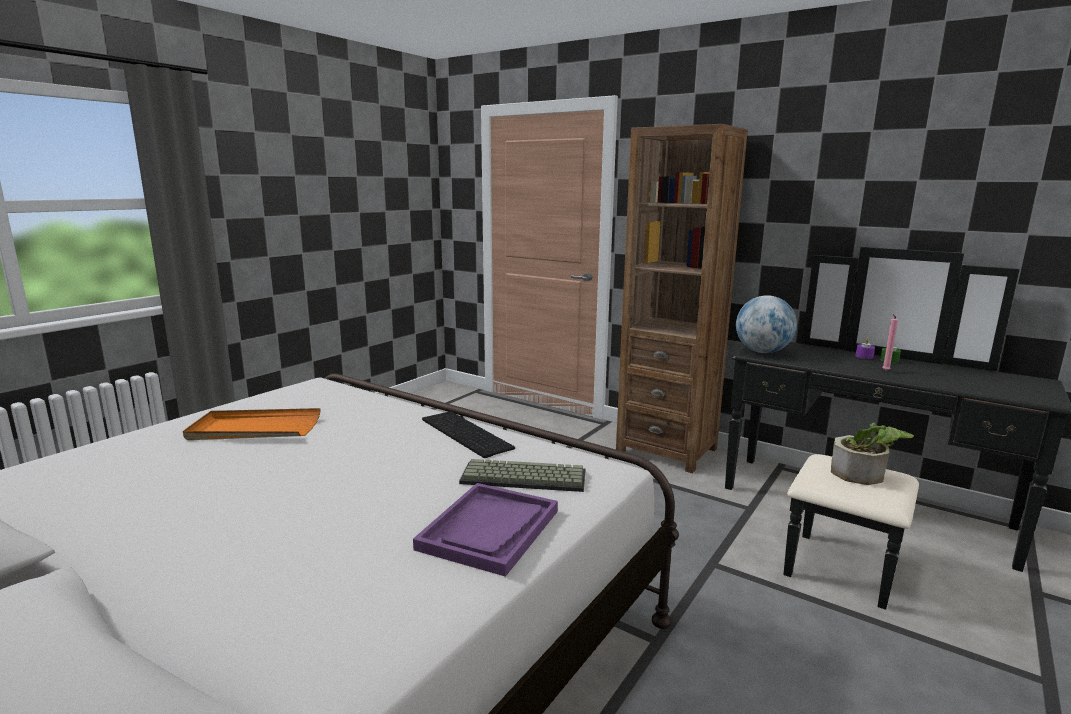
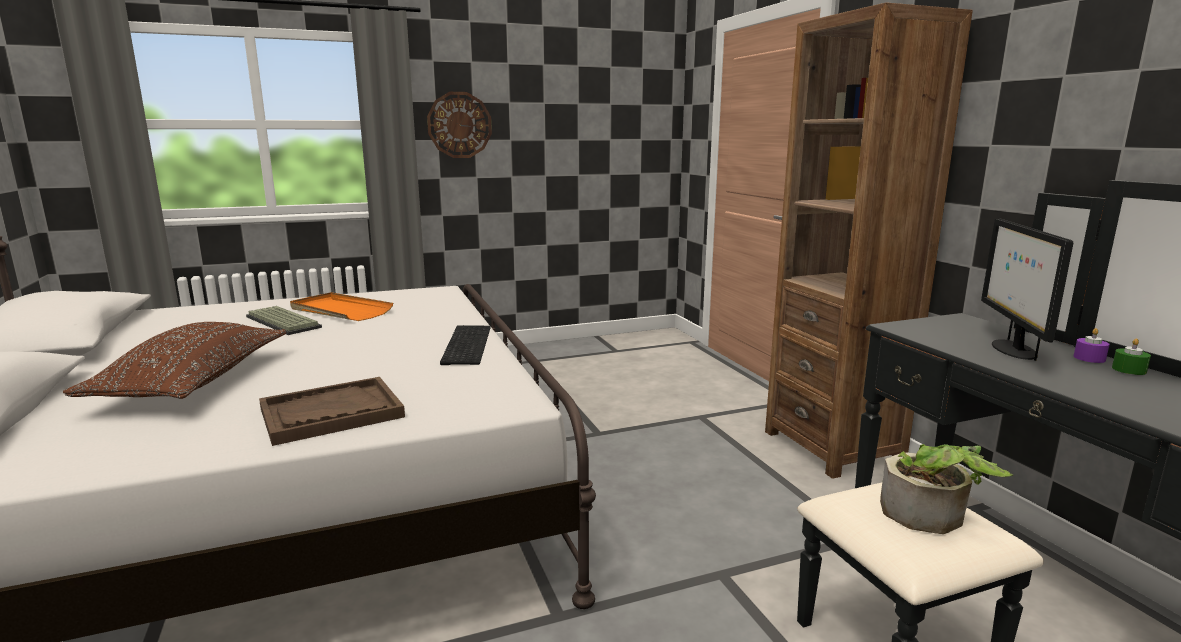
camera: 35 degrees right, 0 degrees up
purple tray [413,483,558,577] -> brown tray [259,377,405,446]
keyboard [459,459,585,492] -> keyboard moved to [246,306,322,335]
globe [736,295,797,353] -> none
pink candle [882,314,898,371] -> none
none -> brown pillow [63,322,286,399]
none -> wall clock [427,92,492,158]
none -> monitor [981,218,1073,361]

